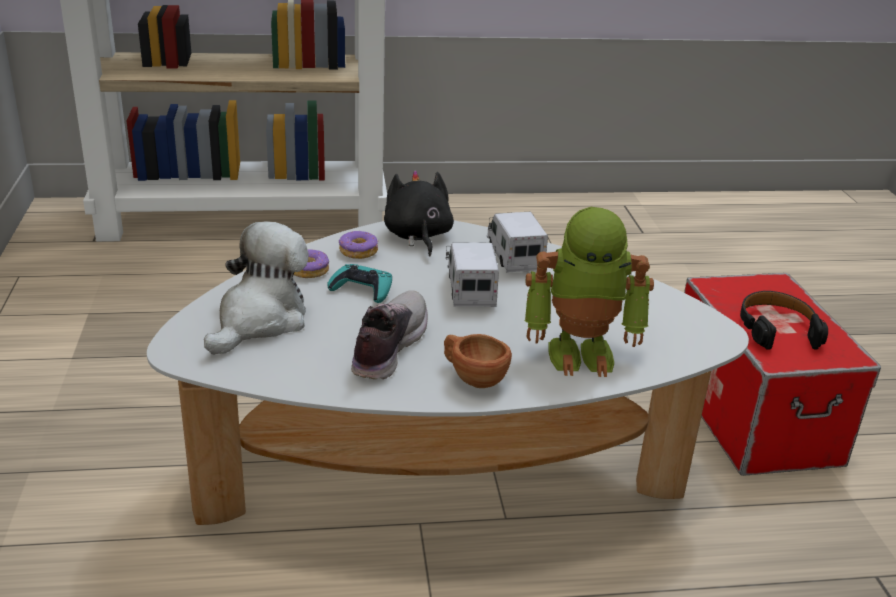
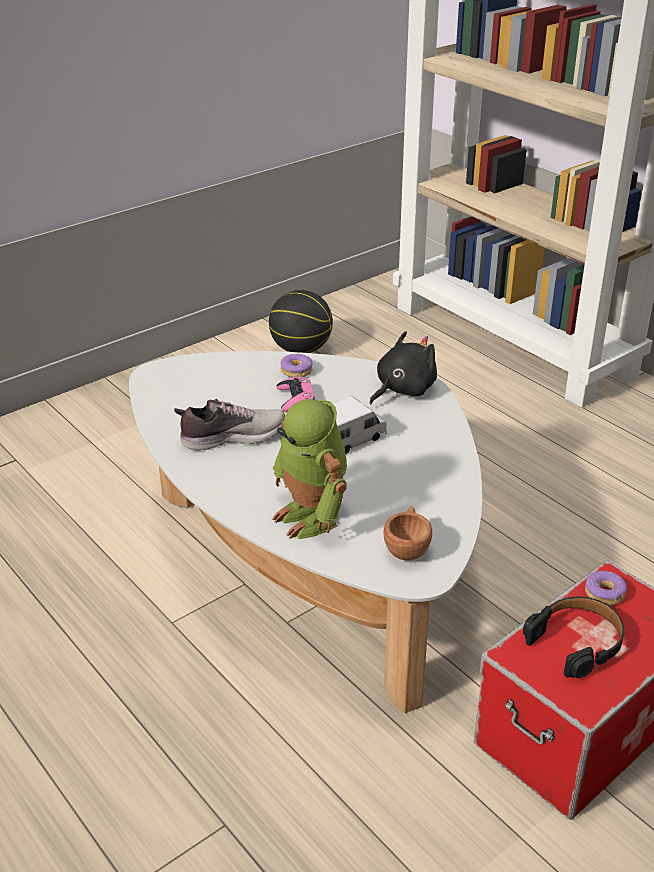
camera: 60 degrees right, 5 degrees up
plush toy [204,221,309,355] -> none
turquoise game controller [327,264,392,303] -> pink game controller [277,376,315,412]
donut [339,231,378,259] -> donut moved to [585,571,626,606]
brown cup [444,334,512,388] -> brown cup moved to [383,506,432,560]
toy truck [487,212,548,272] -> none
none -> basketball [269,290,333,353]

